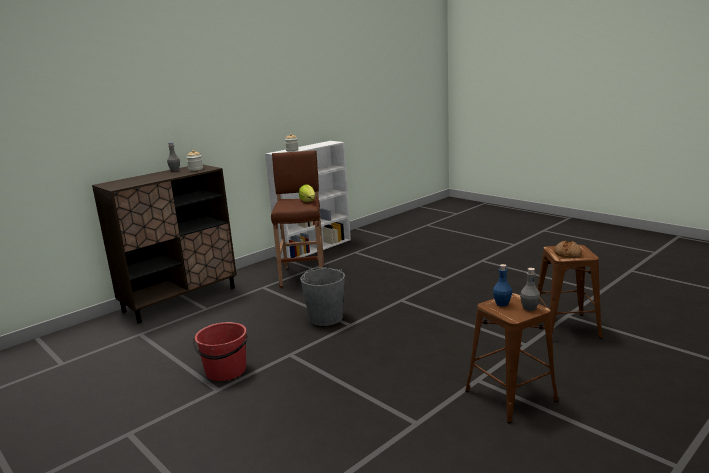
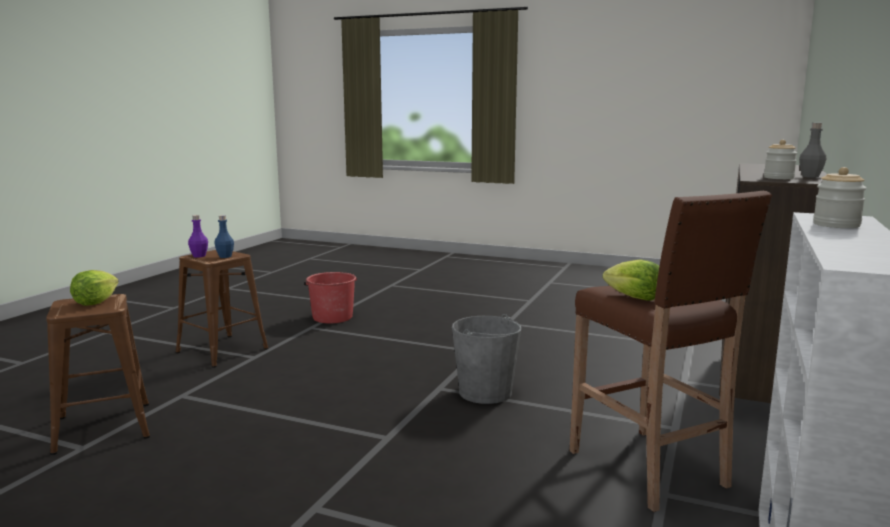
camera: 155 degrees right, 5 degrees down
red bucket [193,322,247,381] -> red bucket moved to [304,272,357,323]
grey bottle [520,268,540,311] -> purple bottle [188,215,208,258]
bread [554,241,582,258] -> lettuce [70,270,119,306]

